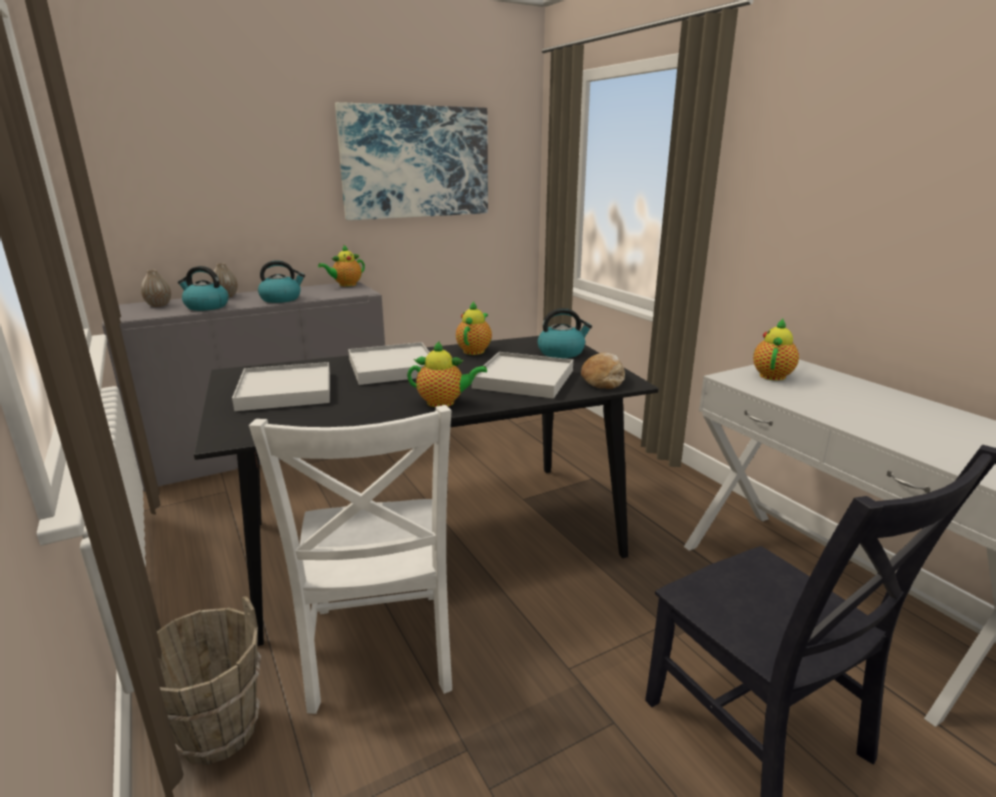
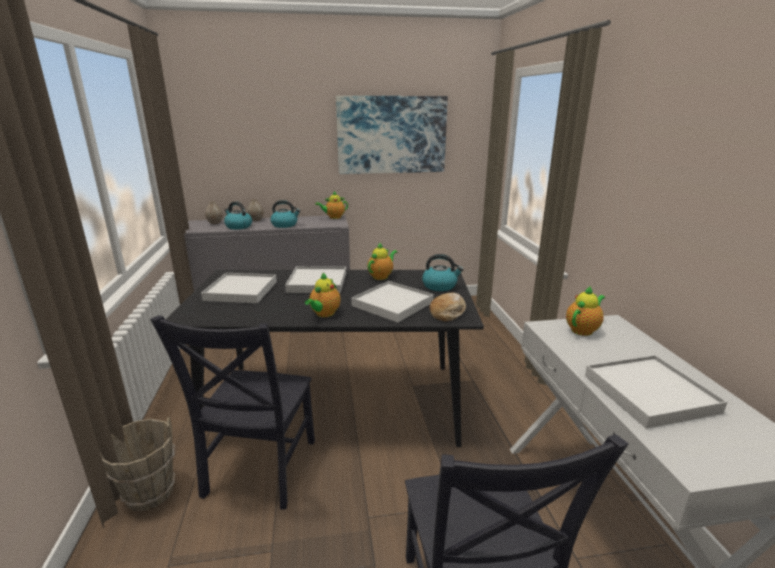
camera: 20 degrees right, 0 degrees up
white chair [249,405,452,714] -> black chair [150,315,315,510]
teapot [407,341,487,407] -> teapot turned 90 degrees clockwise [305,273,341,317]
none -> white tray [585,355,727,429]

